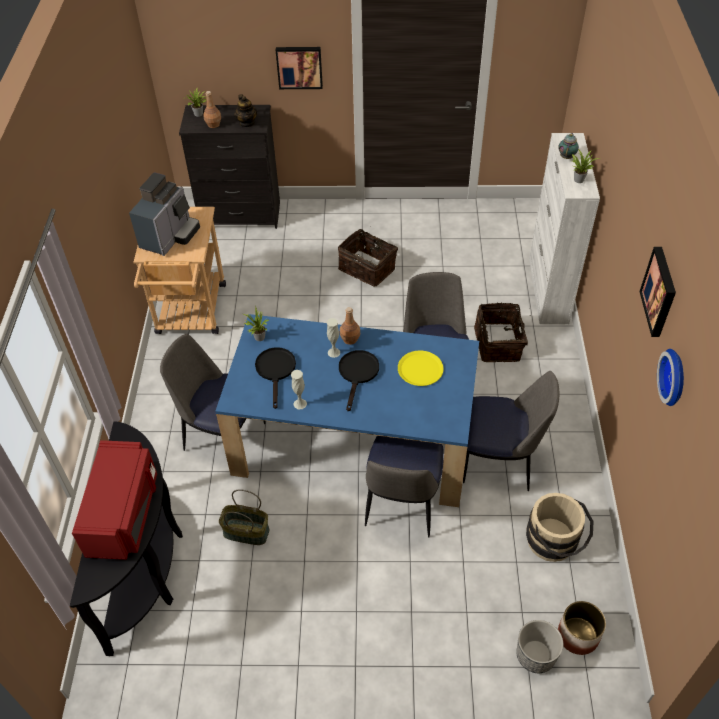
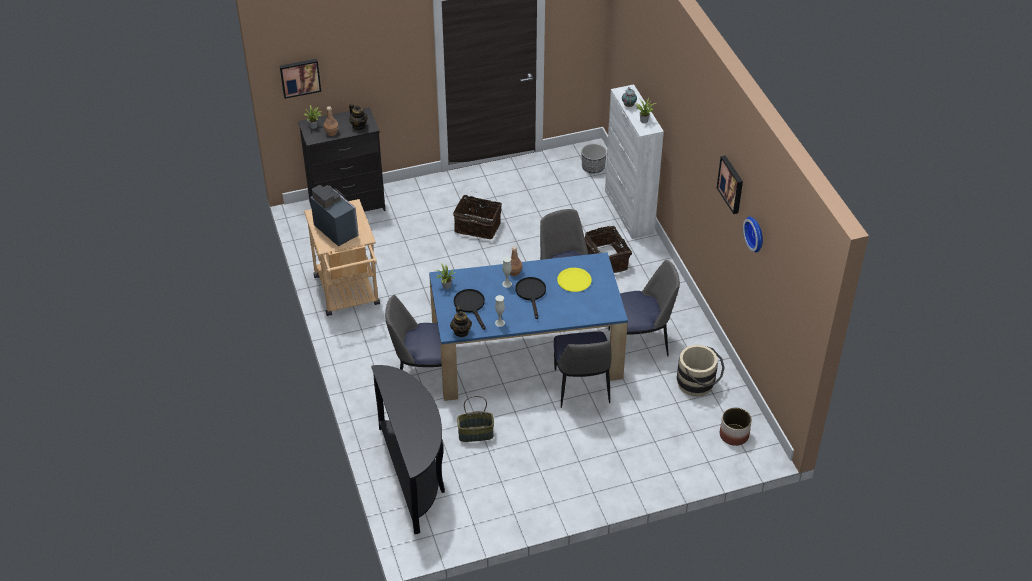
camera: 20 degrees left, 5 degrees down
red microwave [72,440,157,560] -> none
coffee machine [129,172,200,256] -> coffee machine turned 45 degrees counterclockwise [310,185,359,246]
picture [276,47,323,89] -> picture moved to [280,59,321,99]
planter [516,620,563,673] -> planter moved to [581,143,607,173]
none -> teapot [450,306,472,337]

